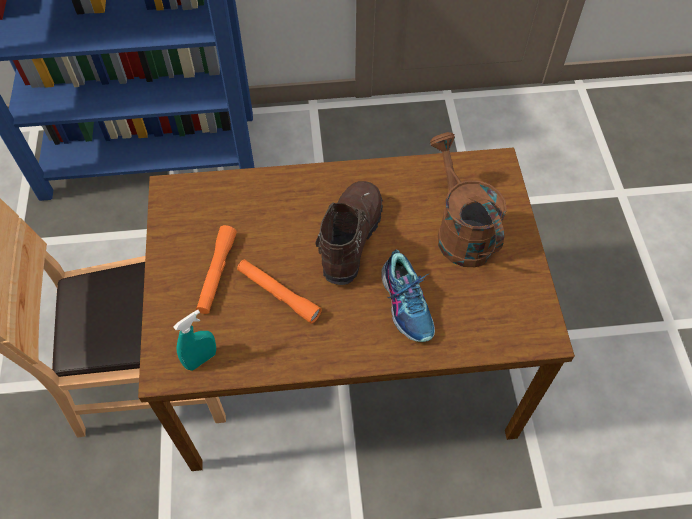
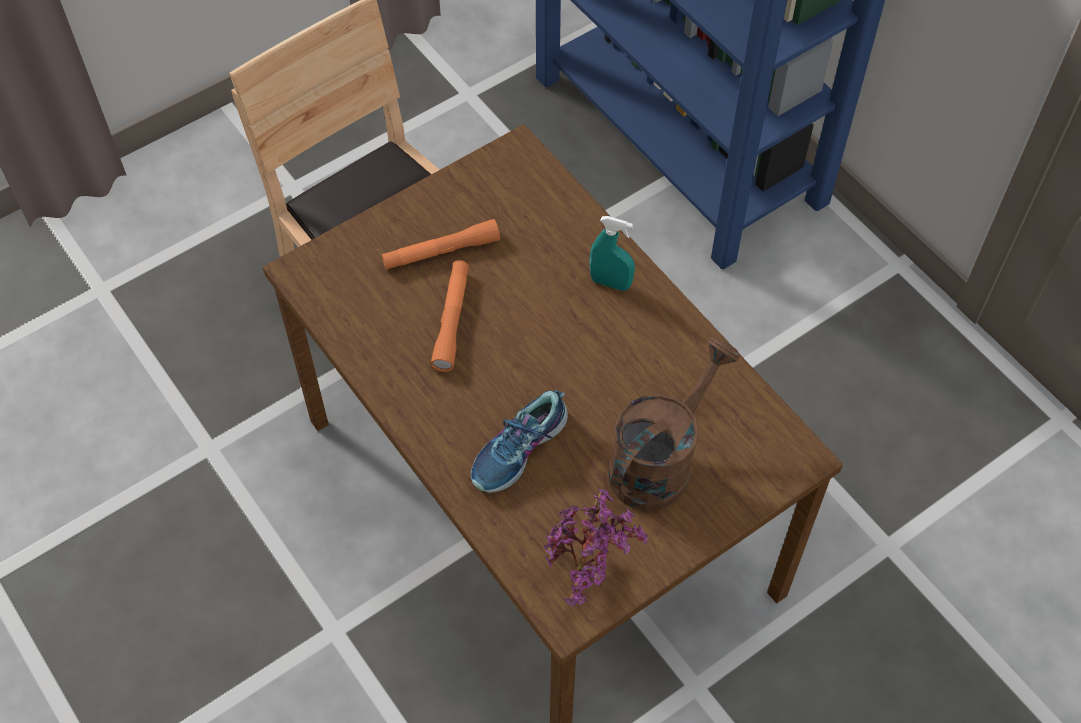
camera: 60 degrees right, 0 degrees up
turquoise spray bottle [173,310,216,371] -> turquoise spray bottle moved to [590,216,635,291]
brown boot [316,181,383,285] -> none
none -> potted plant [544,489,648,607]

